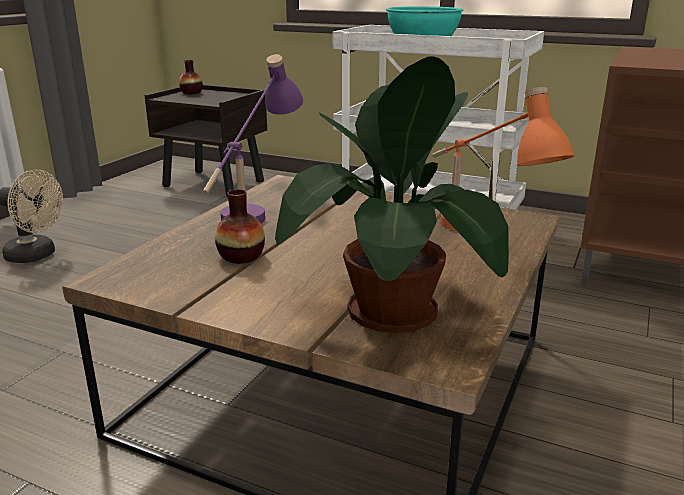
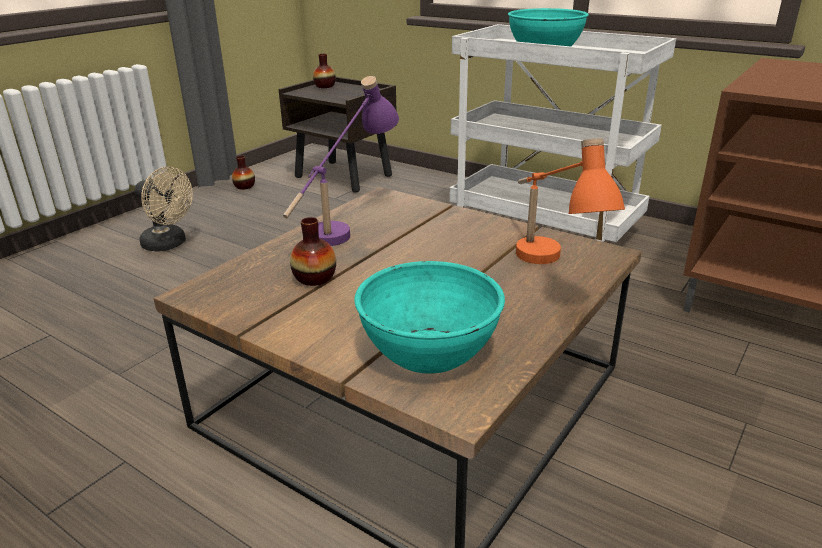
camera: 10 degrees right, 5 degrees up
potted plant [275,57,509,333] -> turquoise bowl [355,261,505,374]
none -> vase [232,156,255,190]

